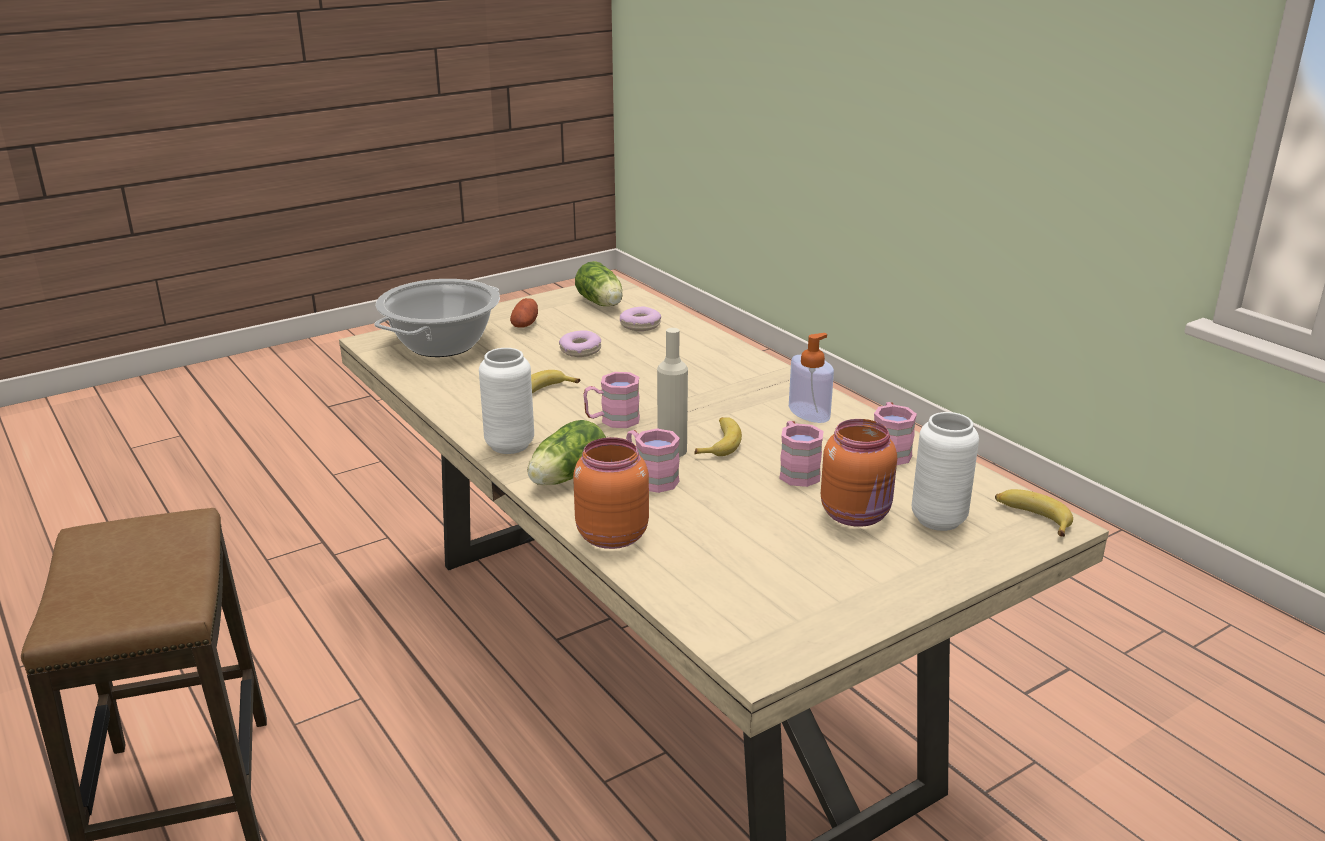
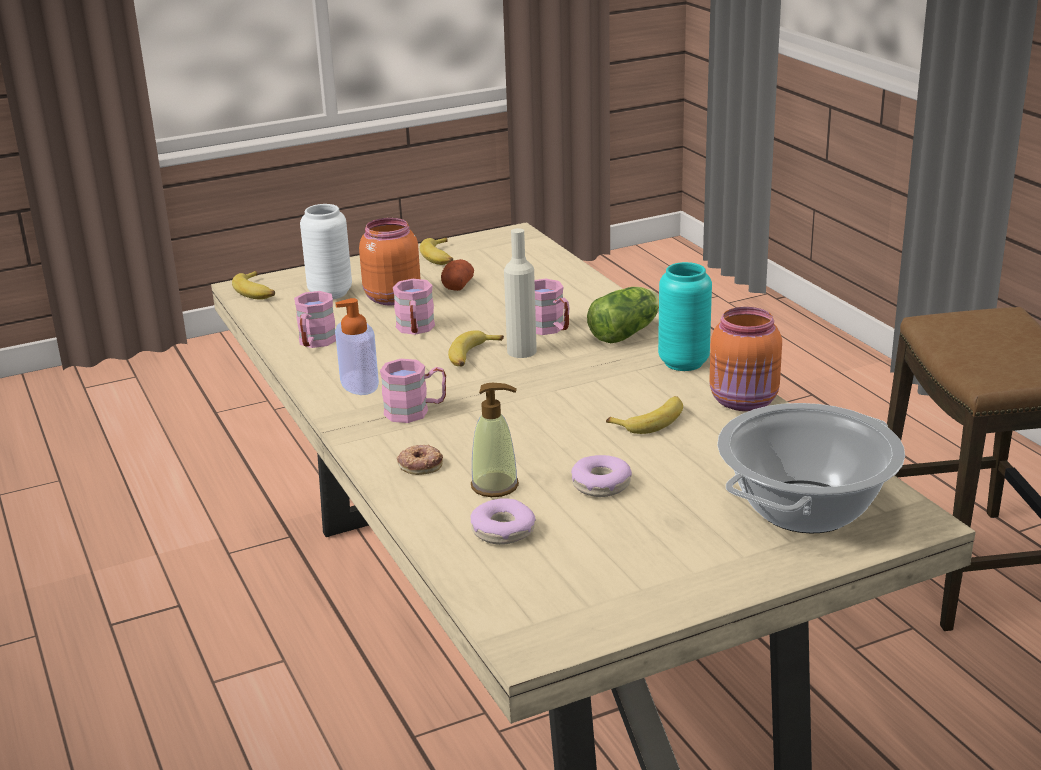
camera: 170 degrees left, 0 degrees up
white vase [479,348,534,454] -> turquoise vase [658,262,712,371]
potato [510,298,538,328] -> potato moved to [441,259,474,291]
orange jar [573,437,649,549] -> orange jar moved to [709,307,782,411]
lettuce [575,261,623,306] -> none
pink mug [583,372,640,428] -> pink mug moved to [380,359,446,423]
none -> donut [397,444,443,475]
none -> banana [419,237,453,265]
none -> soap dispenser [471,383,519,497]

